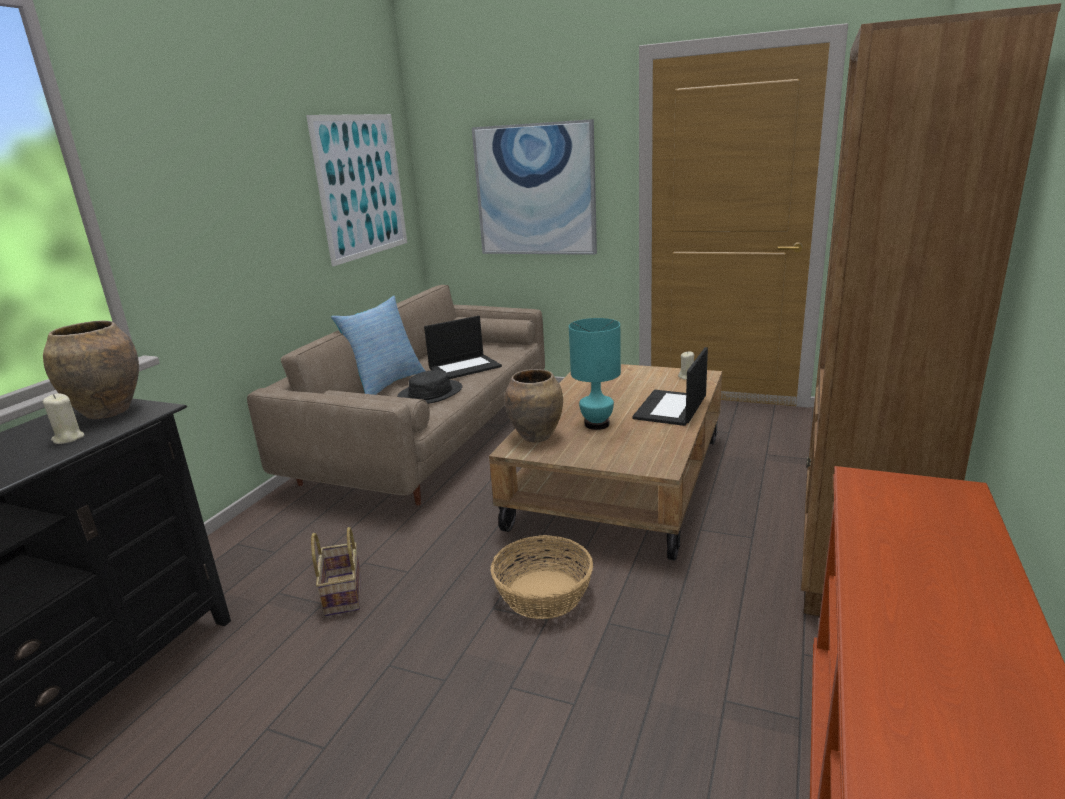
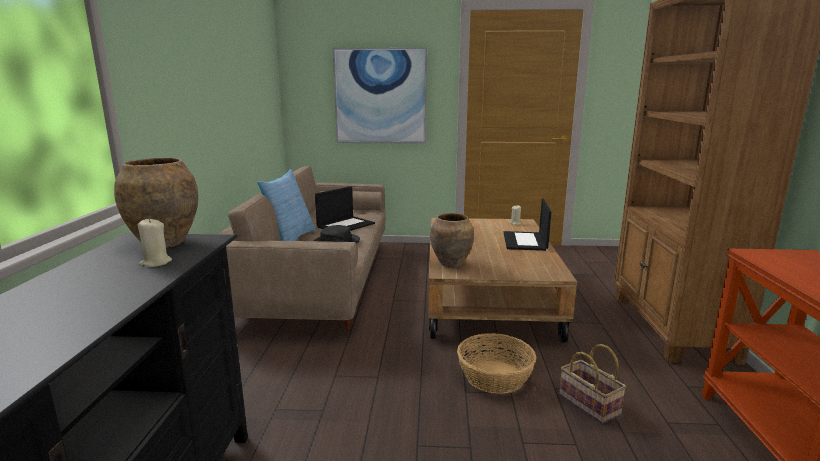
camera: 20 degrees left, 5 degrees down
picture [306,114,407,266] -> none
basket [311,527,361,616] -> basket moved to [559,344,626,424]
turquoise table lamp [569,318,621,430] -> none

